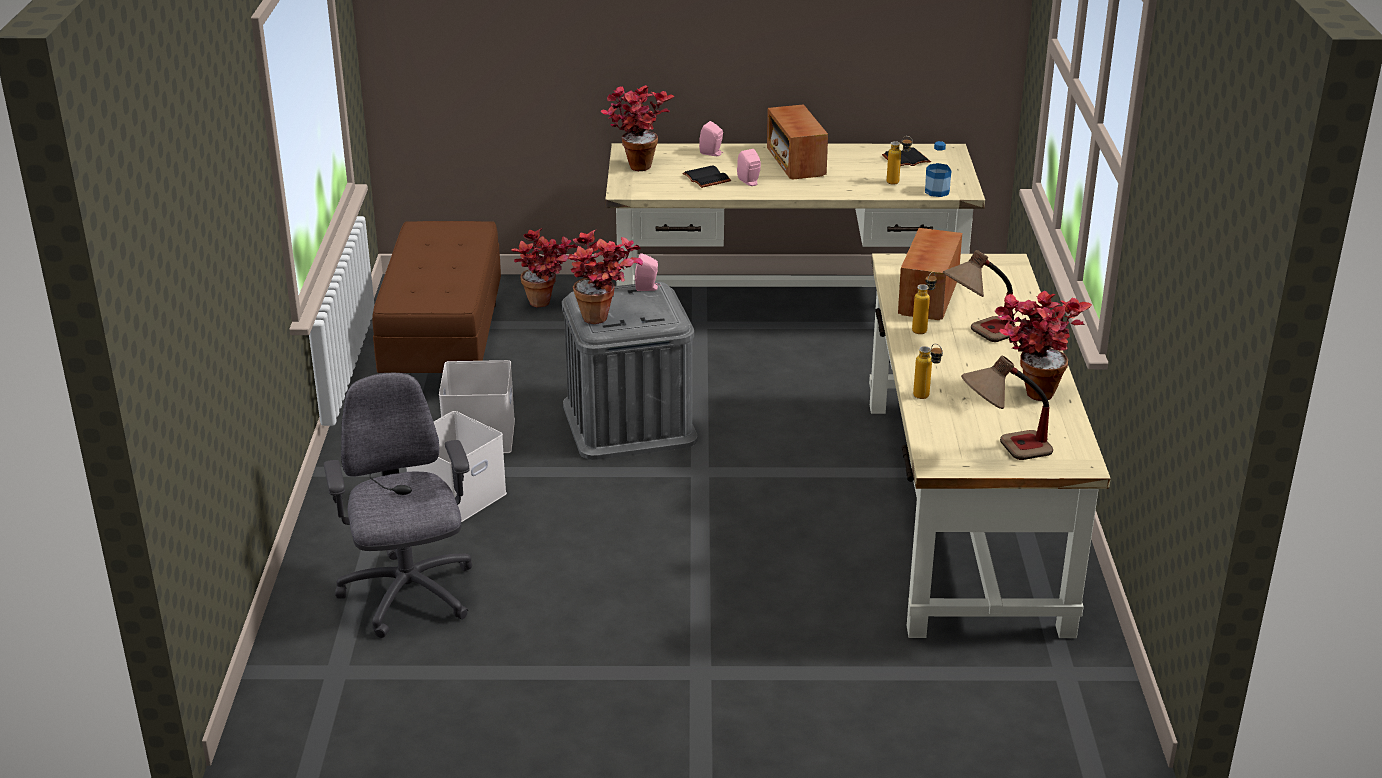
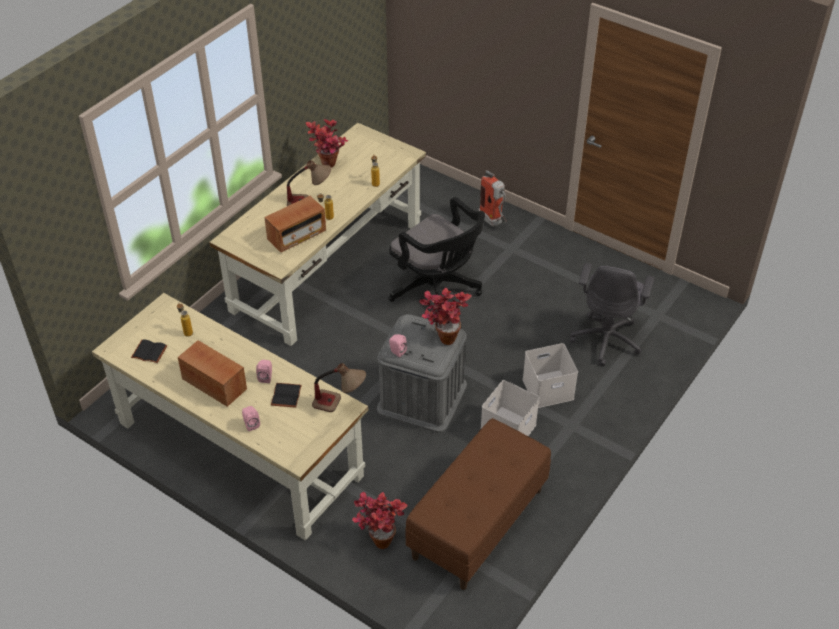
camera: 145 degrees left, 15 degrees up
potted plant [601,85,674,171] -> none
radio [767,104,828,180] -> radio turned 75 degrees counterclockwise [178,340,247,407]
bottle [925,141,952,197] -> none
table lamp [961,356,1053,460] -> table lamp moved to [312,363,366,412]
none -> black office chair [389,197,485,302]
none -> fire extinguisher [479,170,507,227]

